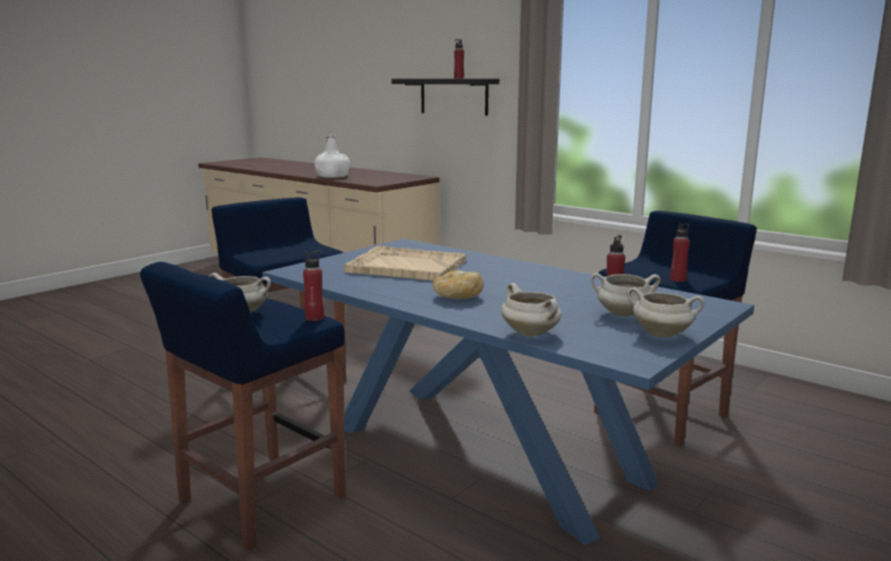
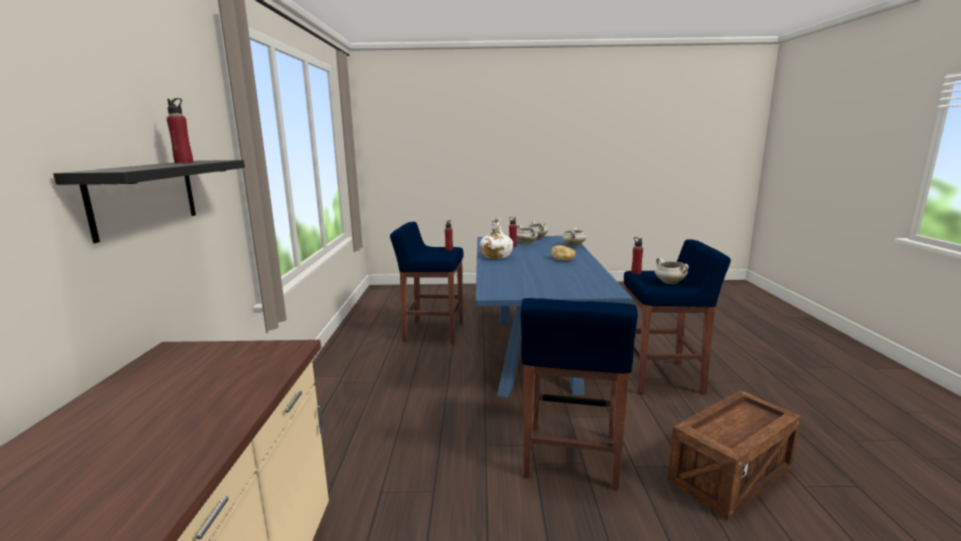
camera: 130 degrees left, 0 degrees up
white bottle [315,135,350,178] -> white bottle moved to [480,218,513,259]
beige tray [344,246,466,281] -> none
none -> crate [667,390,801,520]

